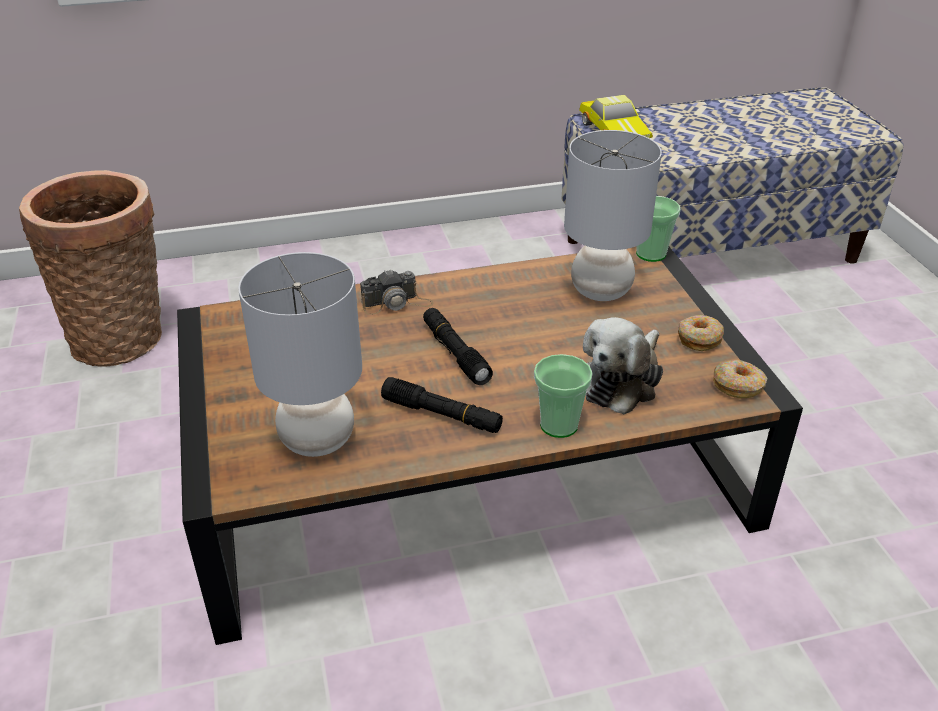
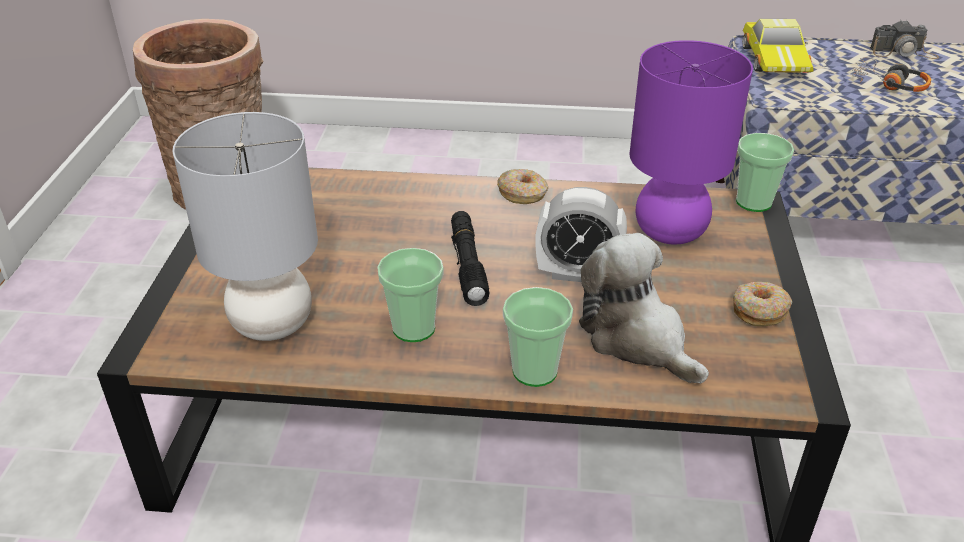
camera: 20 degrees right, 0 degrees up
camera [360,270,434,315] -> camera moved to [870,20,939,59]
black flashlight [381,377,503,433] -> cup [377,248,444,342]
grey table lamp [564,130,662,301] -> purple table lamp [629,40,753,244]
plush toy [583,317,663,414] -> plush toy turned 90 degrees clockwise [579,233,709,384]
donut [713,360,768,398] -> donut moved to [497,169,548,204]
none -> alarm clock [535,187,627,282]
none -> headphones [852,57,931,92]

